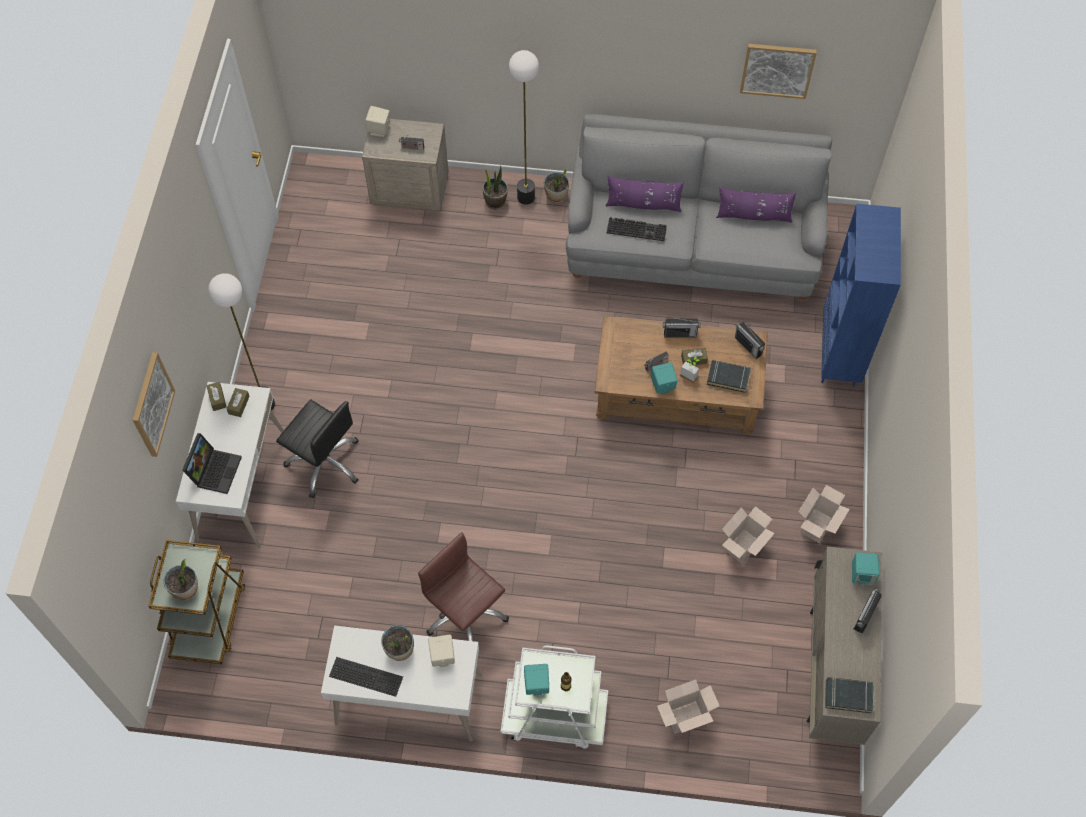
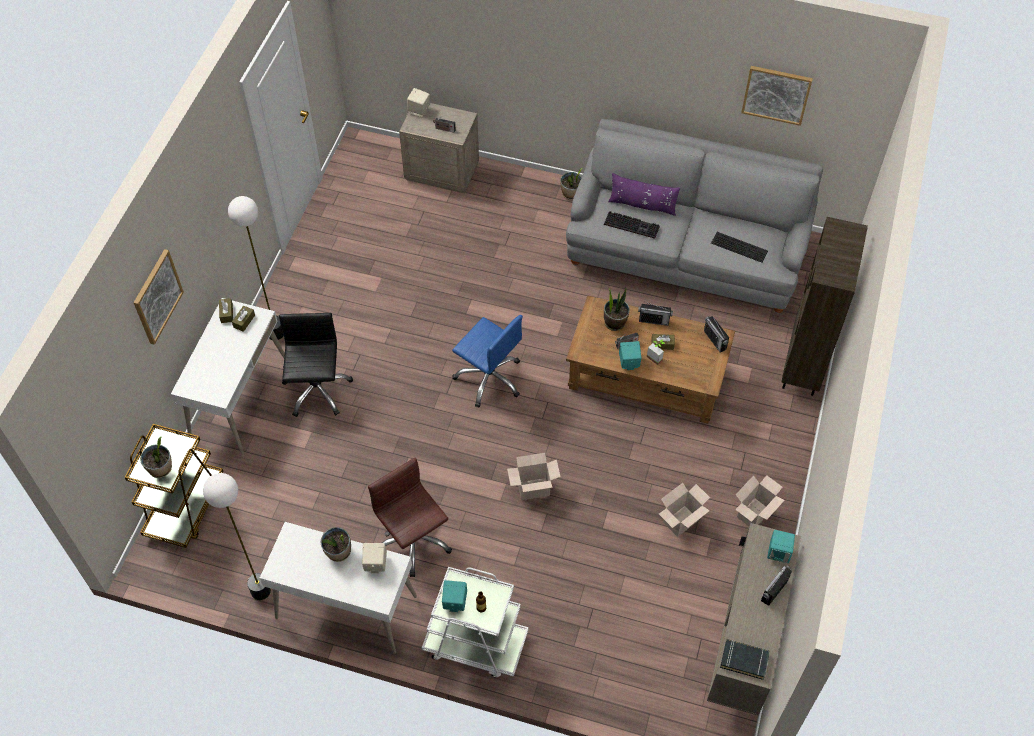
camera: 10 degrees right, 5 degrees down
laptop [182,433,242,494] -> none
black office chair [276,400,359,498] -> black office chair turned 135 degrees counterclockwise [279,313,353,417]
keyboard [329,657,403,697] -> keyboard moved to [711,232,768,263]
potted plant [483,166,508,210] -> potted plant moved to [604,288,630,331]
floor lamp [509,50,539,205] -> floor lamp moved to [203,473,271,600]
cardboard box [657,680,720,734] -> cardboard box moved to [507,453,561,500]
black book [707,360,751,393] -> none
purple pillow [716,187,796,223] -> none
blue bookcase [821,204,901,387] -> brown bookcase [782,217,868,396]
none -> blue office chair [452,315,523,407]

